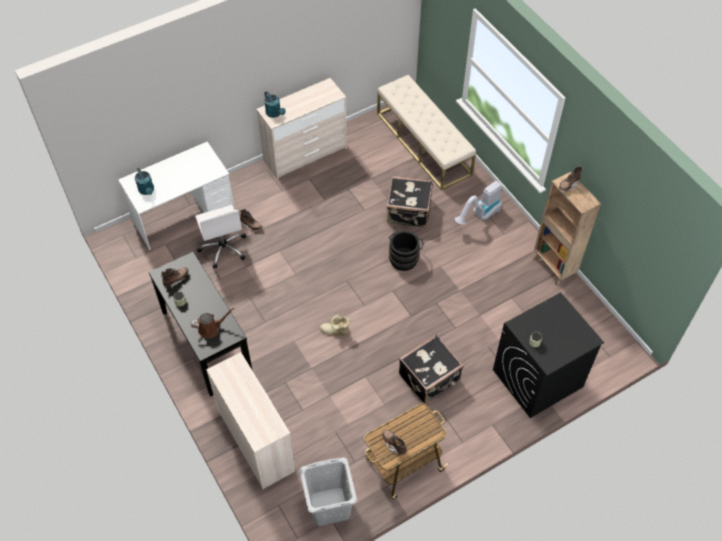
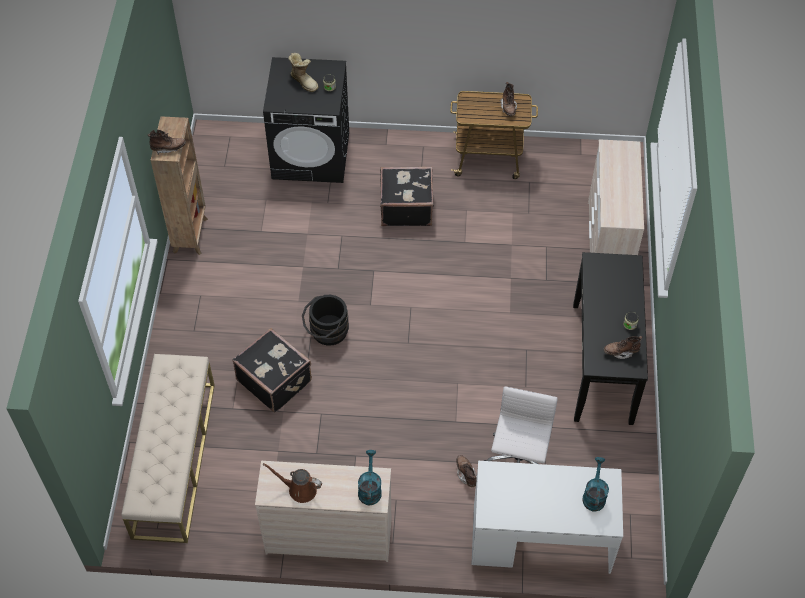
camera: 145 degrees left, 0 degrees up
brown watering can [191,307,235,338] -> brown watering can moved to [262,463,322,503]
grey laundry basket [300,458,357,526] -> none
boot [320,315,350,335] -> boot moved to [288,53,319,92]
vacuum cleaner [455,181,502,225] -> none

